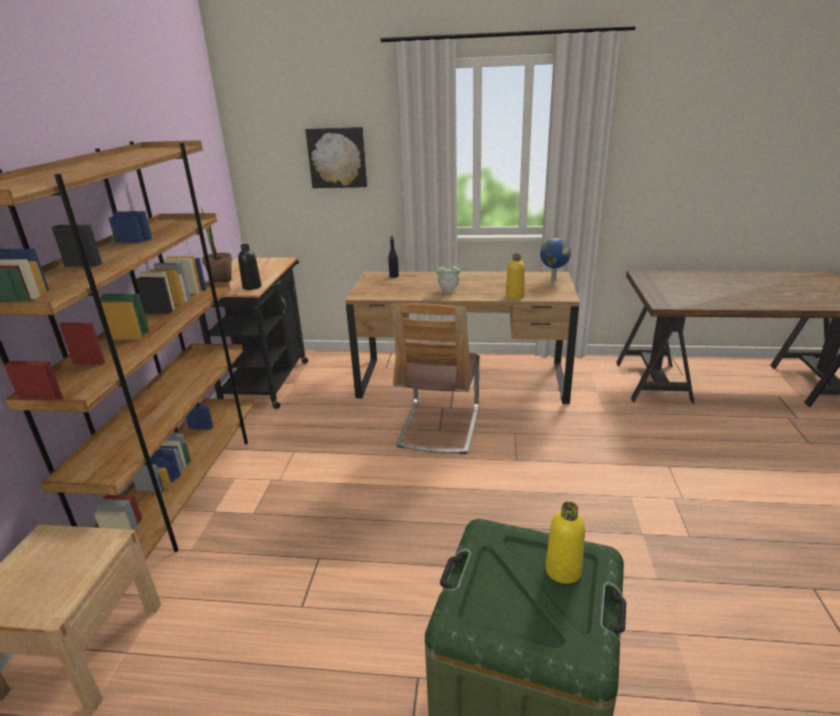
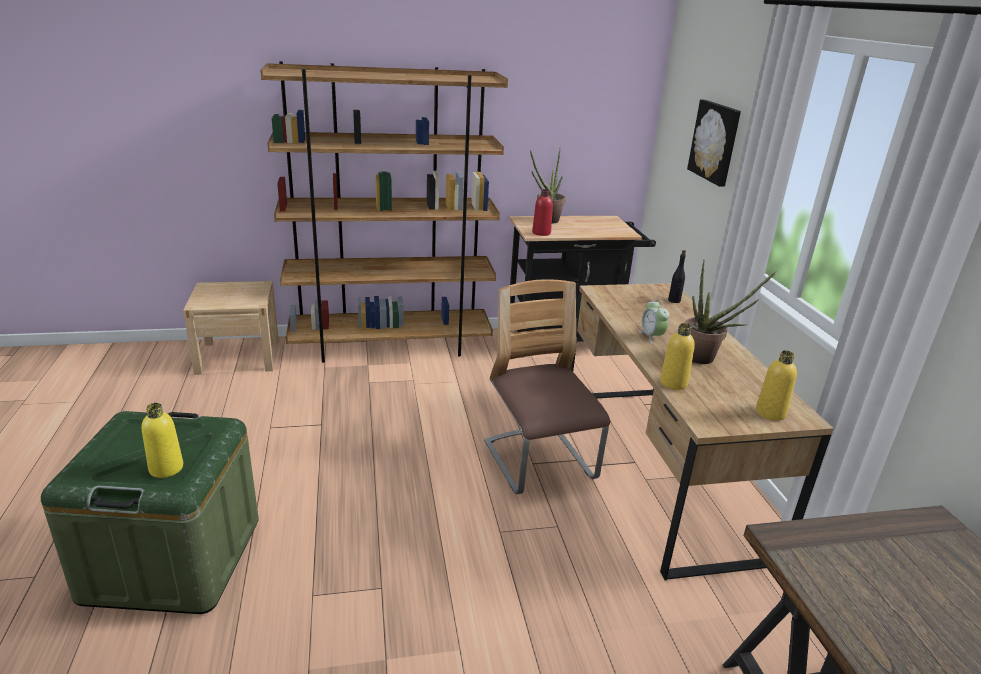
camera: 70 degrees right, 0 degrees up
black bottle [238,244,261,290] -> red bottle [532,189,553,236]
chair [391,303,480,454] -> chair turned 75 degrees clockwise [484,279,610,494]
globe [540,238,571,282] -> yellow bottle [756,350,797,421]
none -> potted plant [685,259,777,364]

